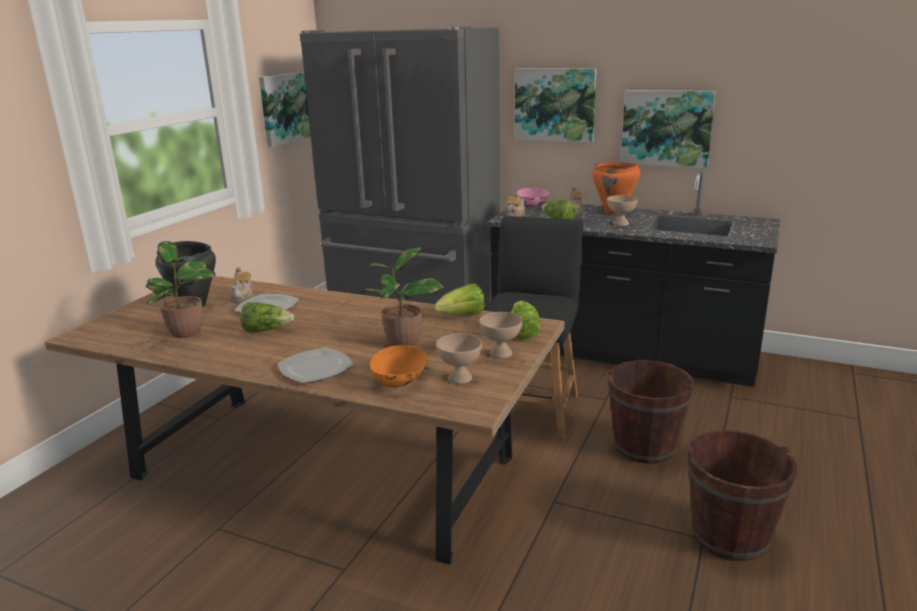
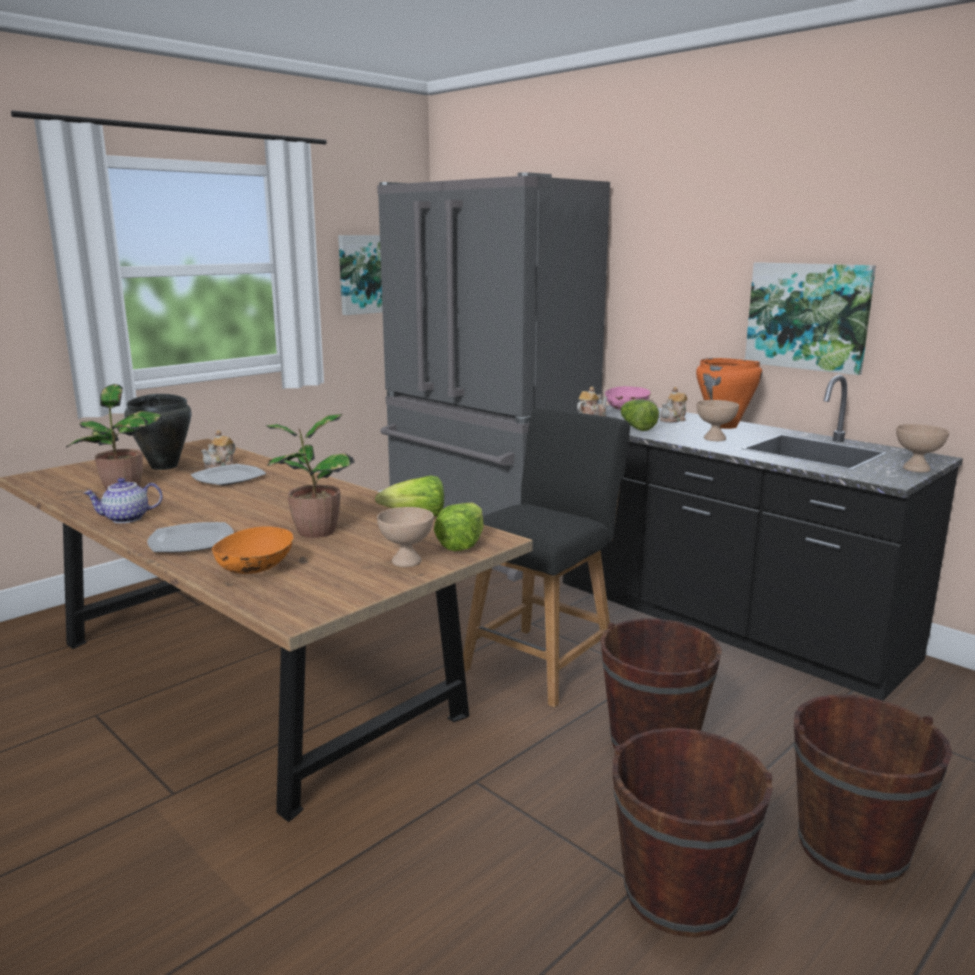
camera: 20 degrees right, 5 degrees down
lettuce [240,302,294,333] -> none
beige bowl [436,333,482,384] -> beige bowl moved to [896,424,950,472]
picture [515,68,597,143] -> none
none -> teapot [84,478,163,523]
none -> brown bucket [794,695,952,885]

